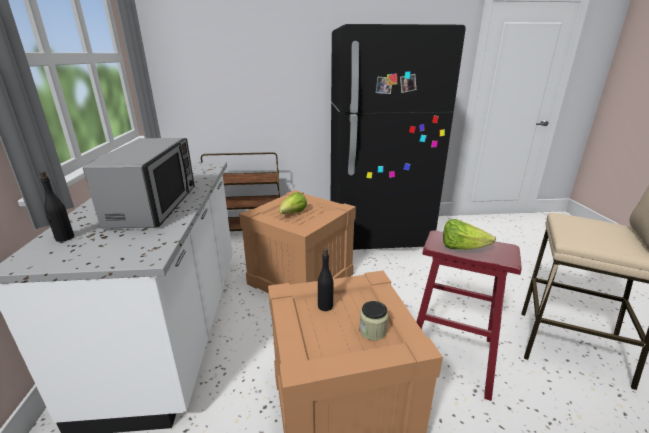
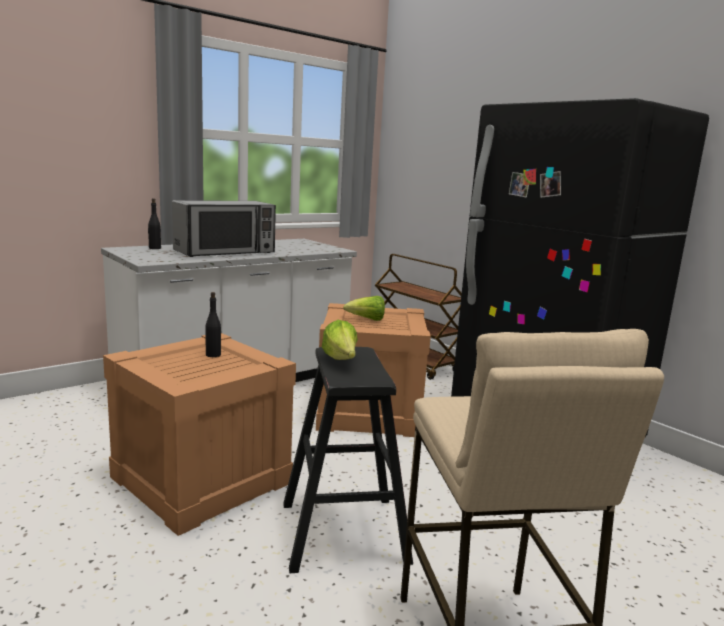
camera: 55 degrees right, 10 degrees down
jar [359,301,388,341] -> none
red stool [417,230,522,401] -> black stool [283,347,413,573]

